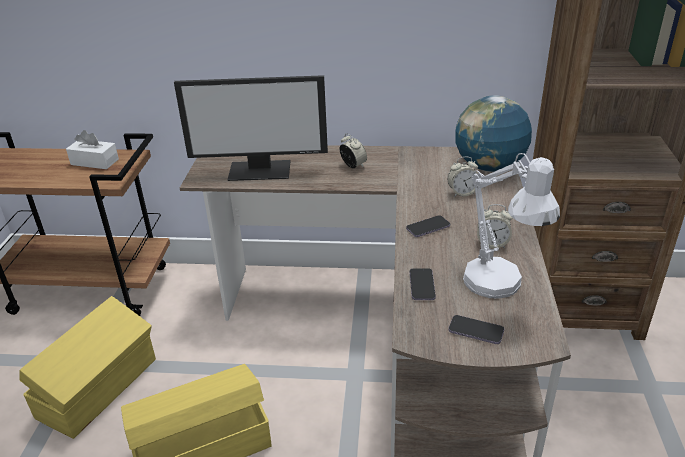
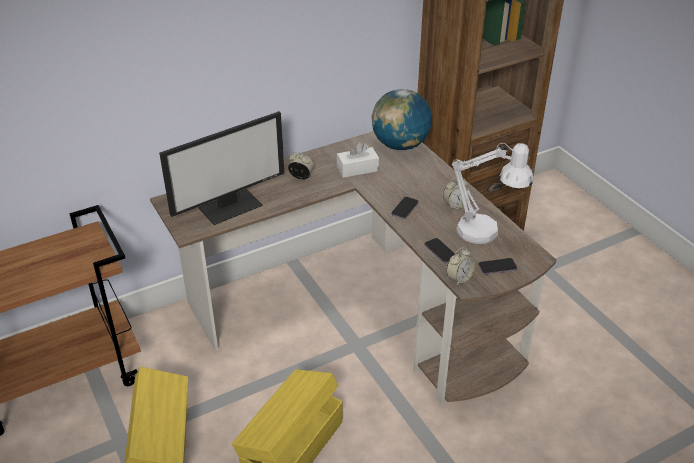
camera: 35 degrees left, 5 degrees up
white tissue box [66,130,119,169] -> white tissue box moved to [337,142,379,178]
alarm clock [448,157,478,197] -> alarm clock moved to [446,247,475,285]

